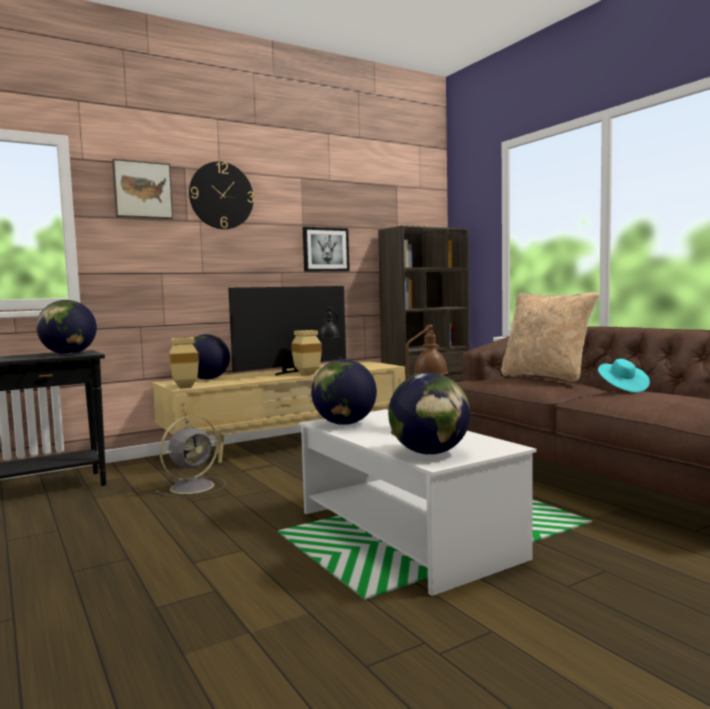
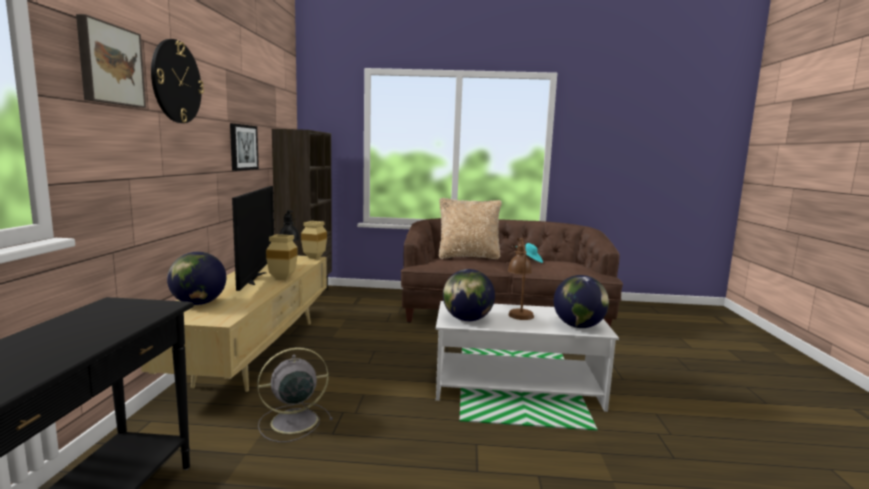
camera: 55 degrees left, 5 degrees up
globe [36,300,97,355] -> none
grey fan [155,416,226,497] -> grey fan turned 105 degrees counterclockwise [257,347,333,442]
beige vase [169,337,199,389] -> beige vase moved to [301,221,327,259]

